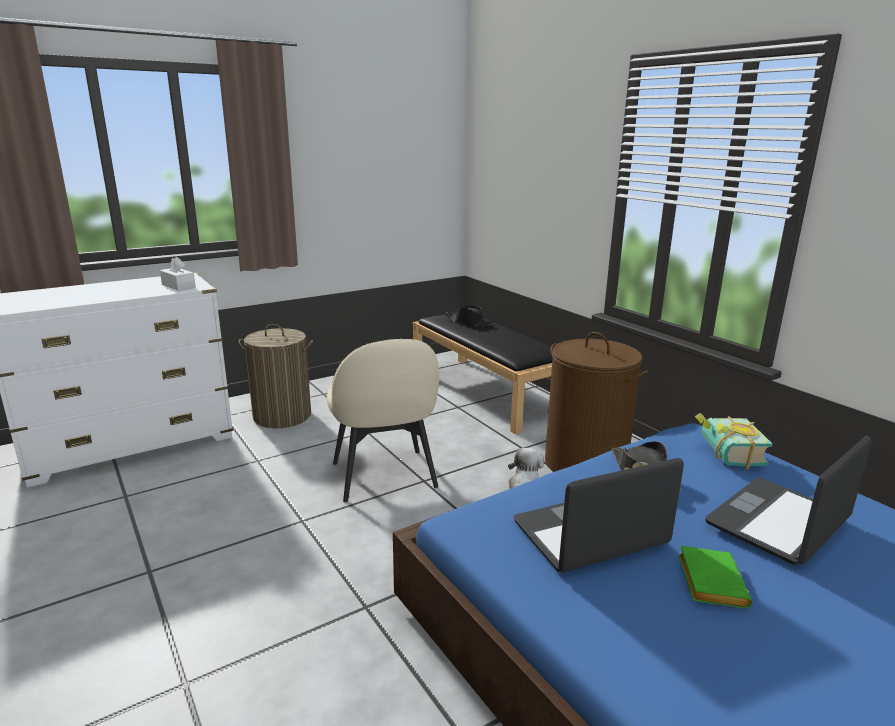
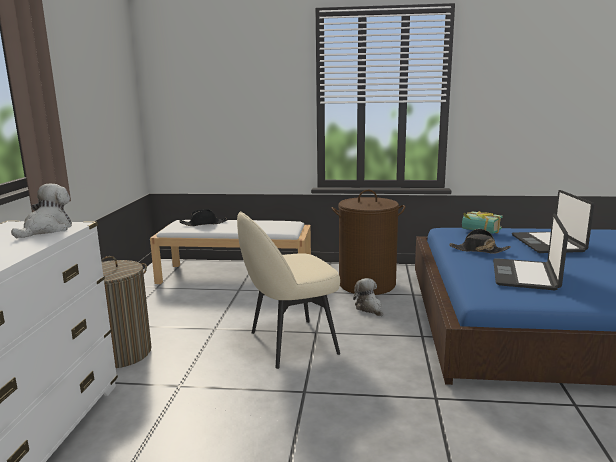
camera: 50 degrees left, 5 degrees down
white tissue box [160,257,196,291] -> plush toy [11,184,72,238]
beige chair [327,339,439,502] -> beige chair turned 135 degrees clockwise [237,211,340,369]
black bench [413,312,553,435] -> white bench [150,220,311,284]
green book [678,546,752,609] -> none

